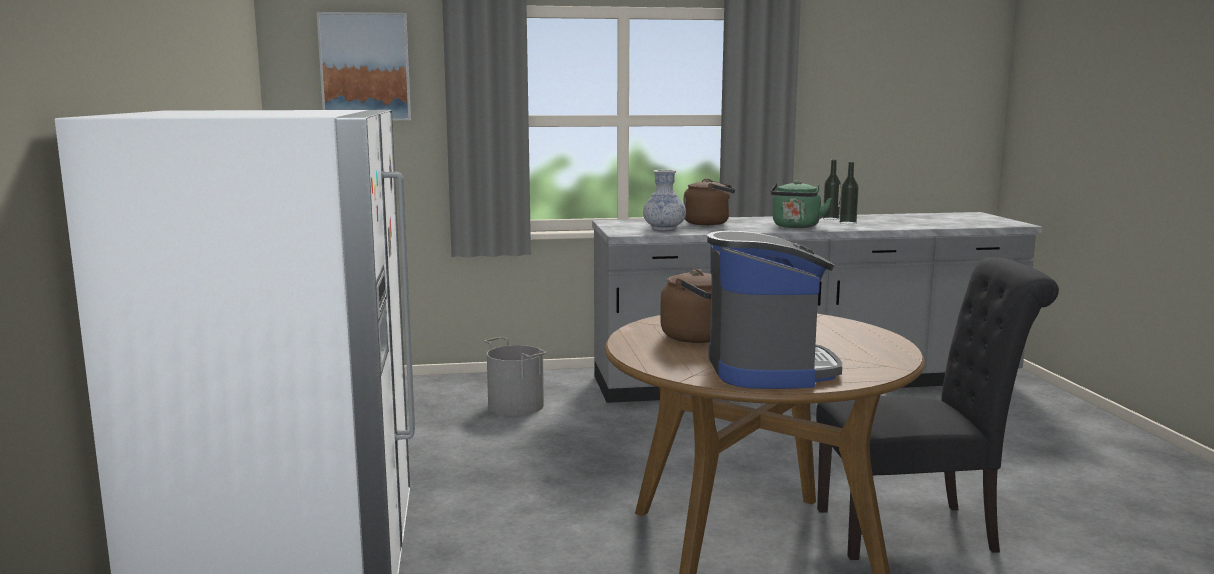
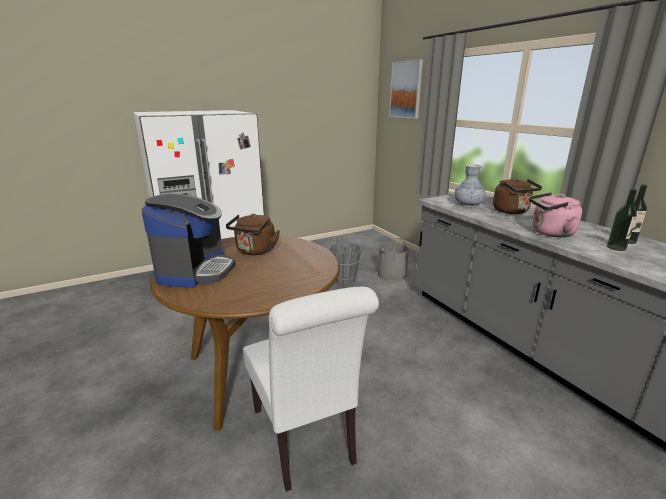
camera: 70 degrees right, 10 degrees up
coffee machine [707,231,842,389] -> coffee machine turned 60 degrees counterclockwise [141,194,235,288]
green kettle [771,180,832,228] -> pink kettle [529,192,582,237]
black chair [816,257,1059,560] -> white chair [243,287,379,492]
none -> grey bucket [329,236,361,284]

